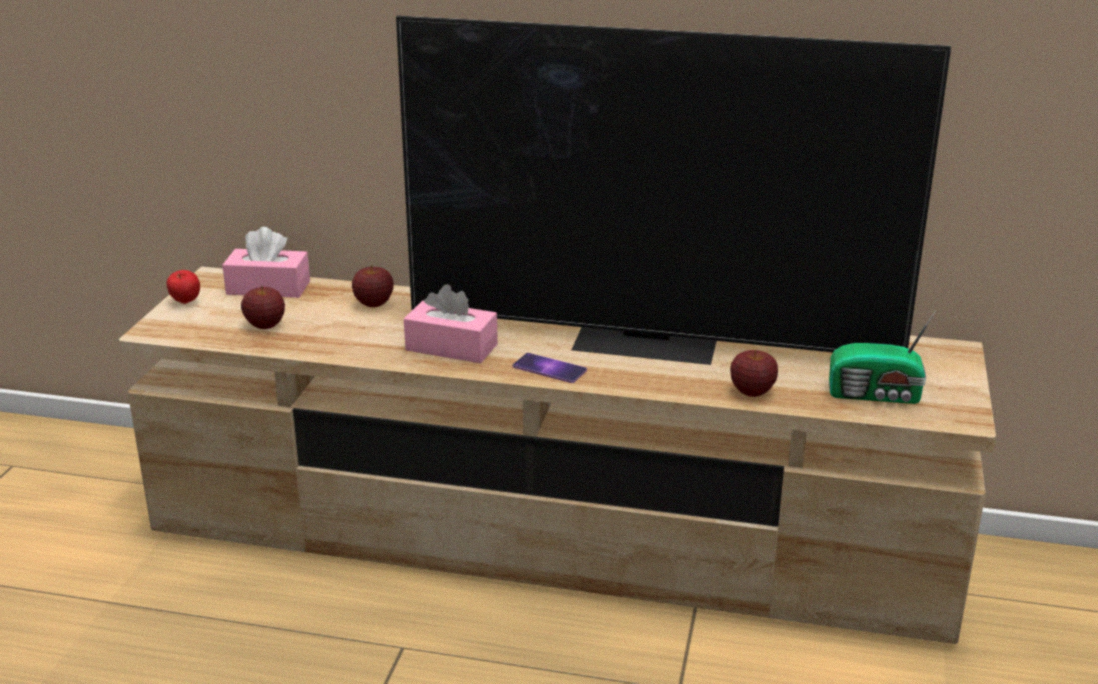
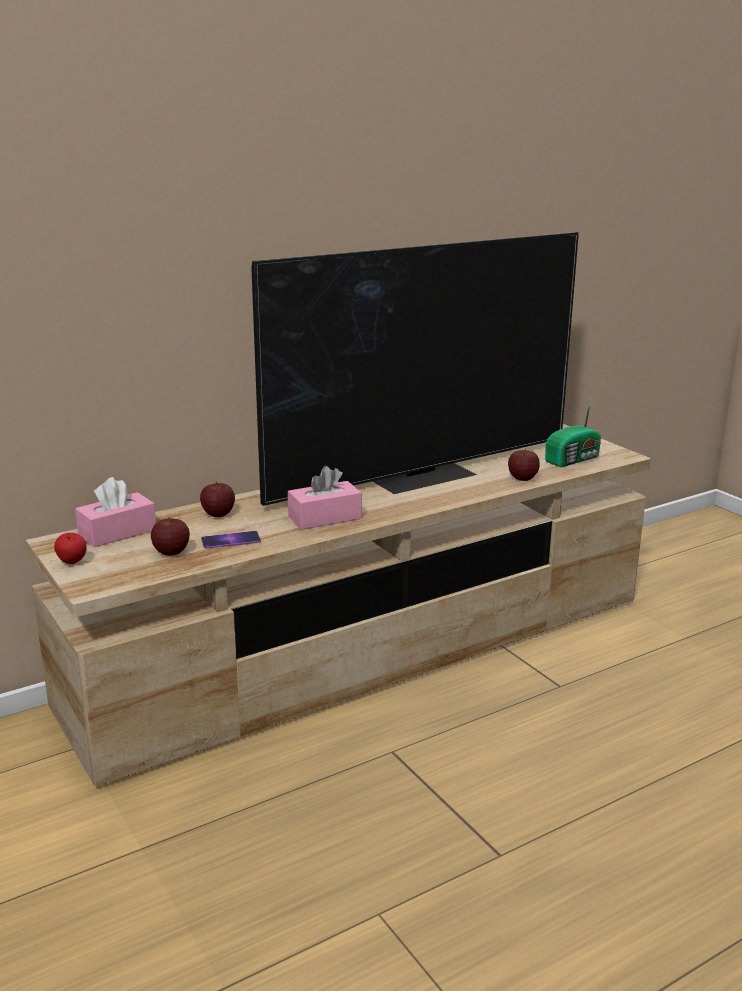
camera: 45 degrees left, 5 degrees down
phone [513,353,587,383] -> phone moved to [201,531,261,549]

